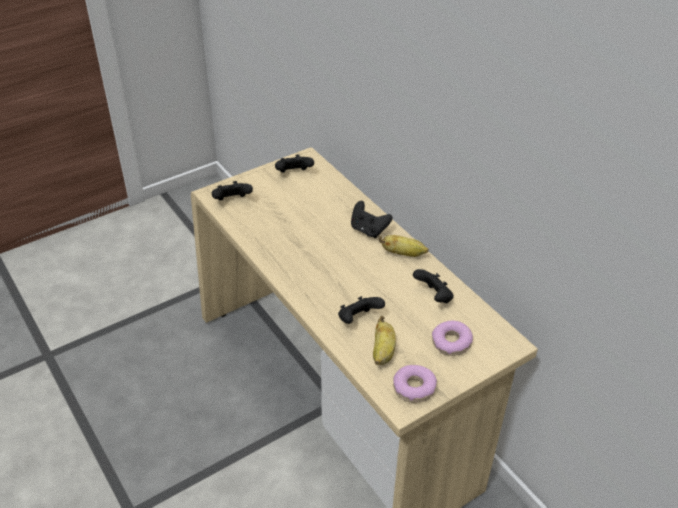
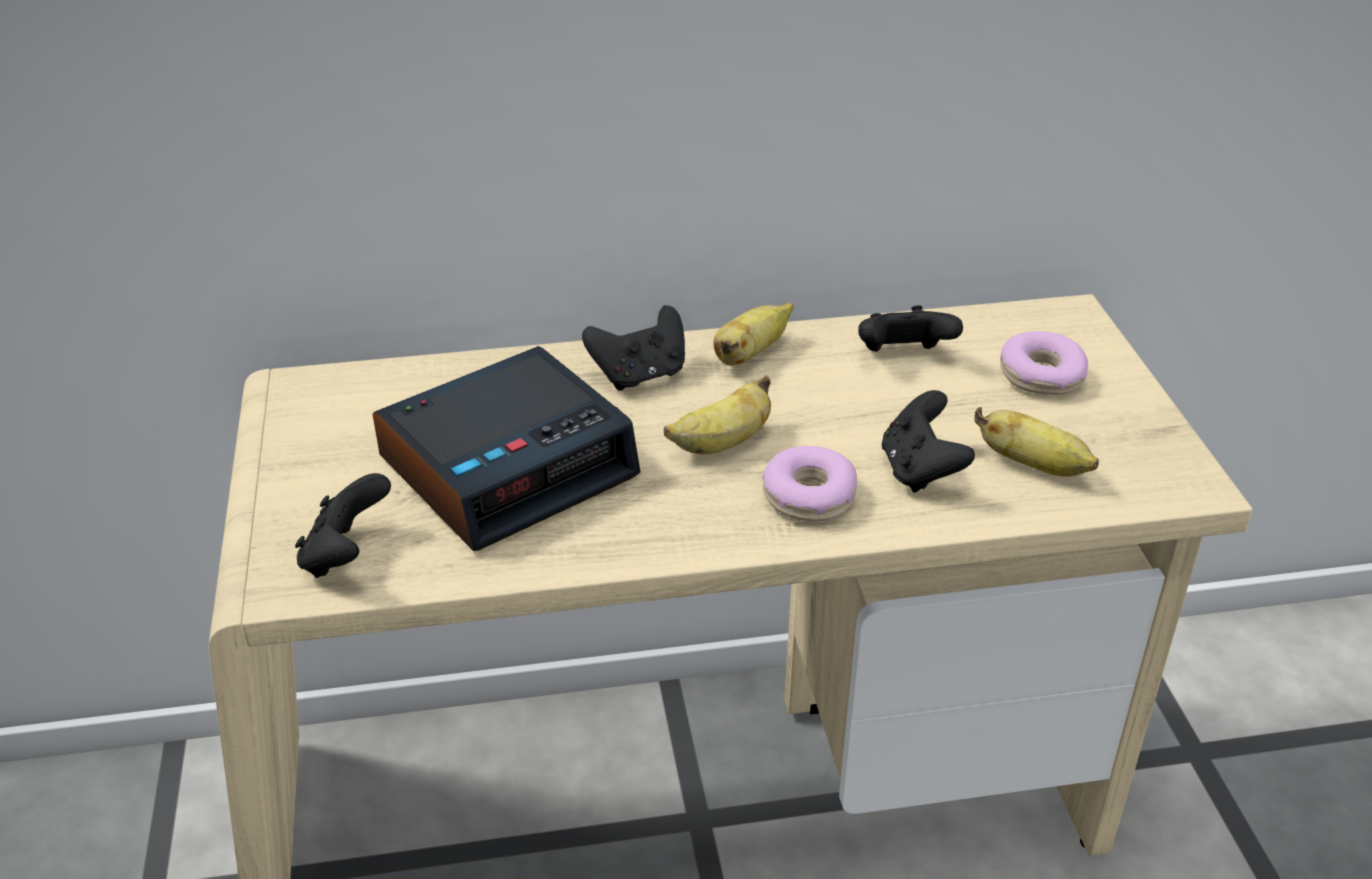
camera: 65 degrees left, 5 degrees down
black game controller [275,154,314,173] -> none
donut [393,365,437,403] -> donut moved to [762,446,857,521]
none -> alarm clock [373,346,641,551]
none -> banana [664,375,771,454]

